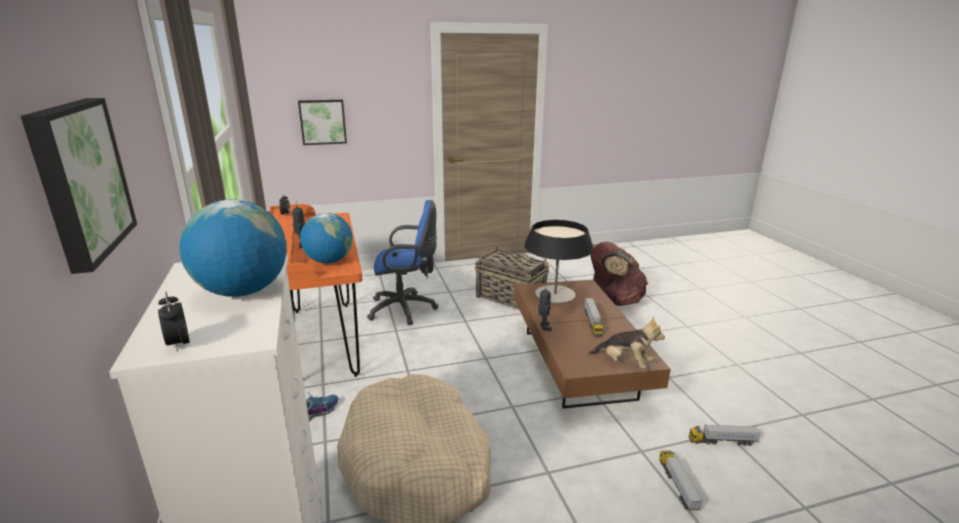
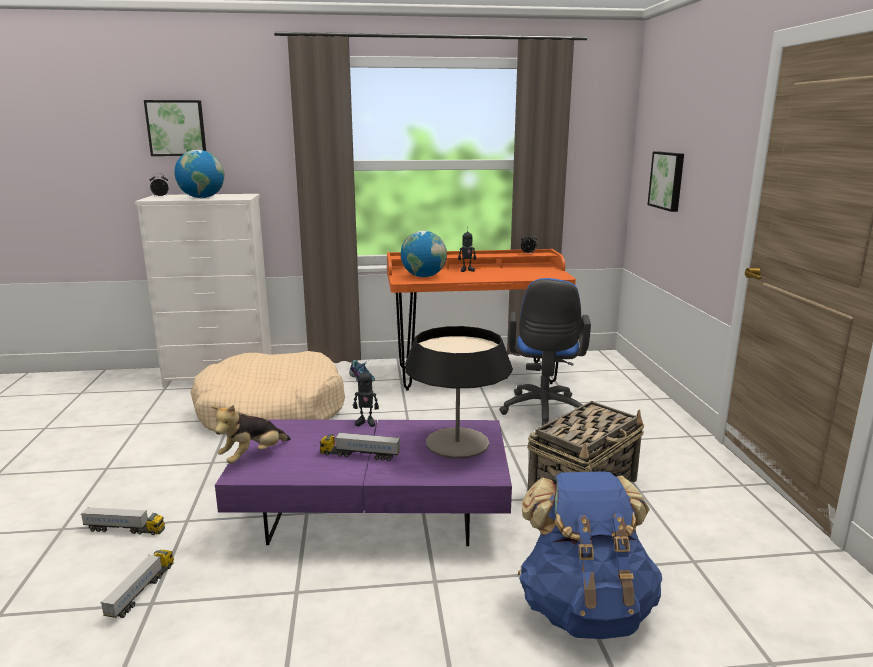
camera: 100 degrees right, 5 degrees down
brown coffee table [514,280,671,408] -> purple coffee table [215,419,512,546]
brown backpack [590,242,648,306] -> blue backpack [518,472,662,639]

